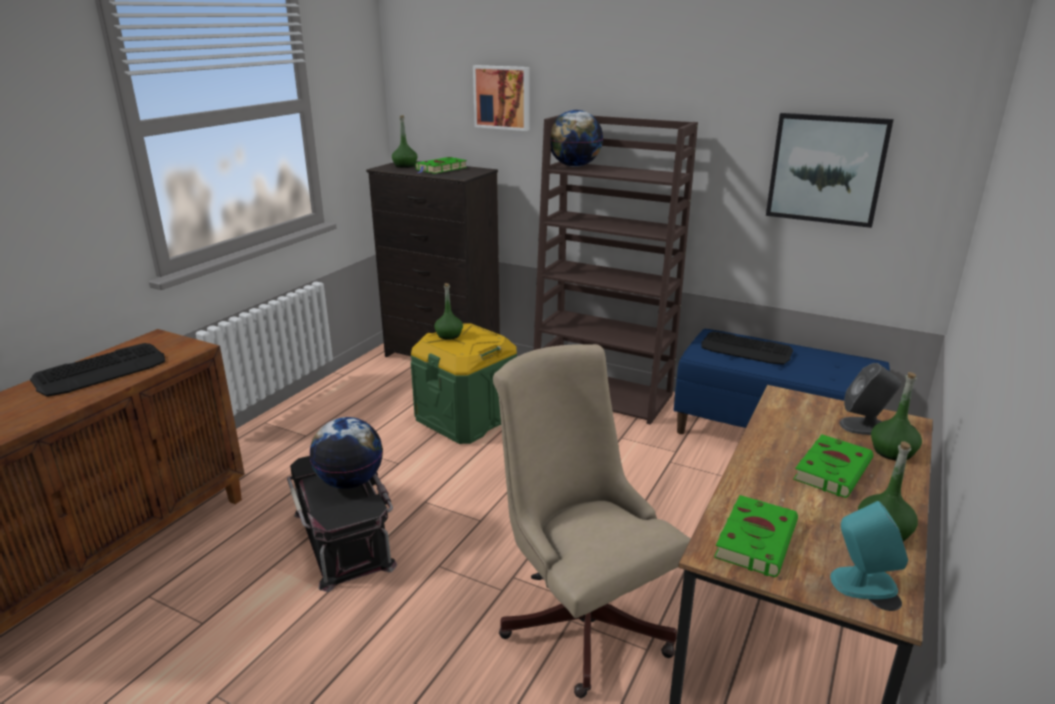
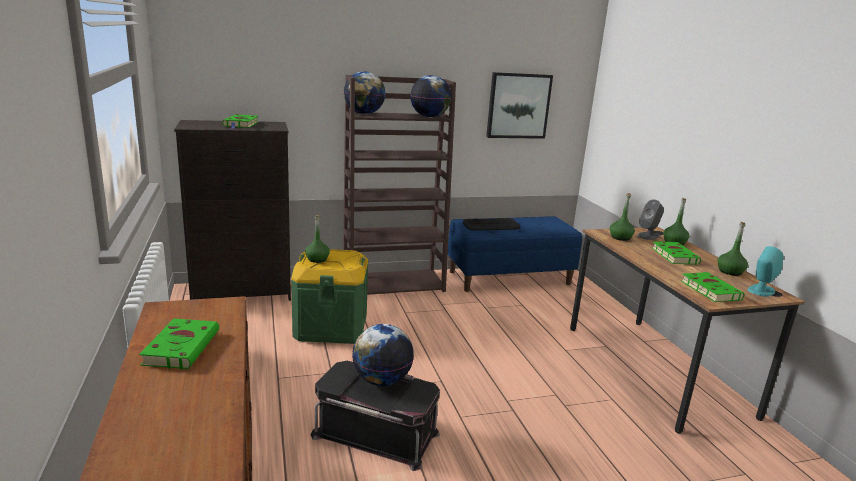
camera: 45 degrees left, 5 degrees down
keyboard [30,343,165,397] -> green book [139,318,219,369]
green bottle [392,115,418,168] -> green bottle moved to [610,193,635,241]
picture [473,65,529,131] -> none
beige office chair [493,344,691,698] -> none
none -> globe [410,75,451,117]

